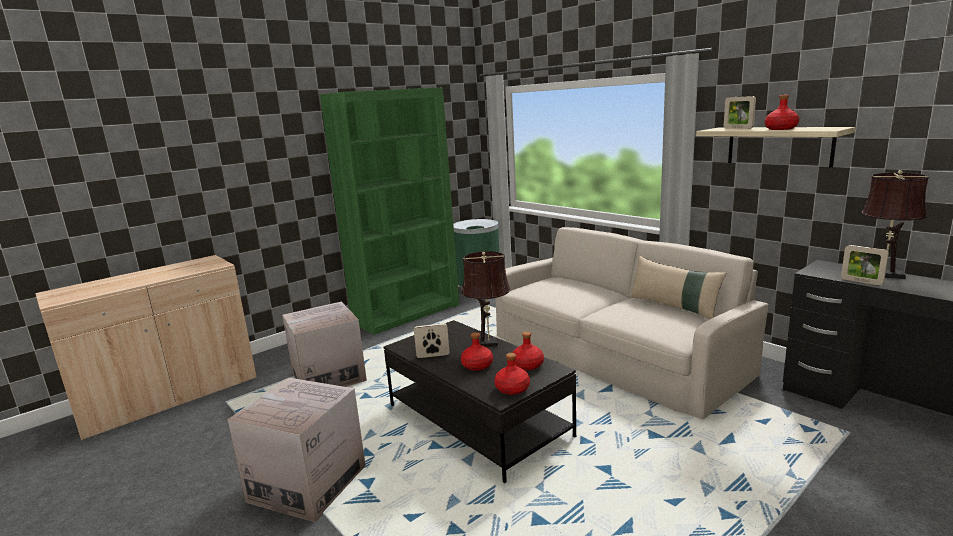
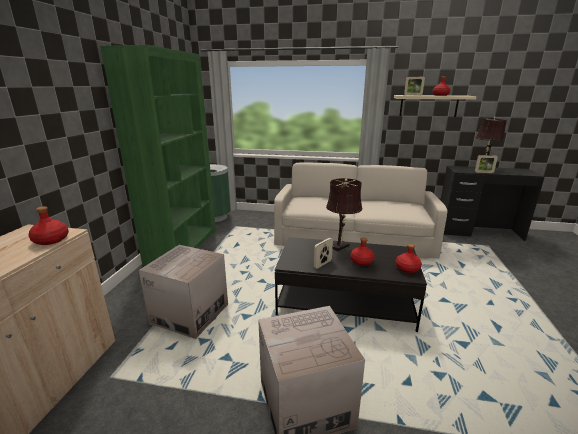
camera: 40 degrees left, 5 degrees up
red bottle [512,332,544,370] -> red bottle moved to [28,206,69,245]
beige pillow [630,256,727,319] -> none

